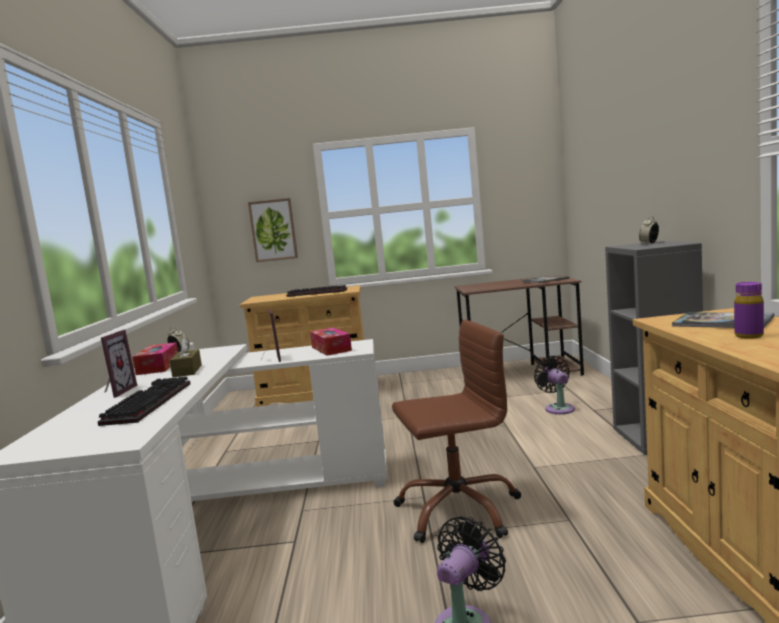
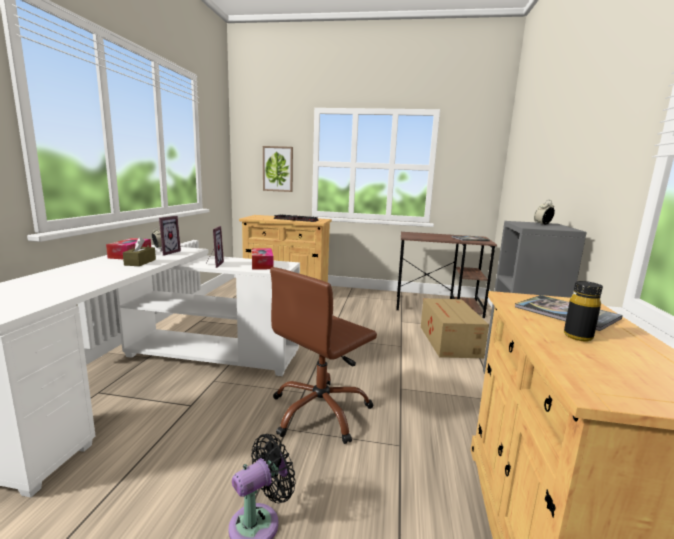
camera: 10 degrees right, 5 degrees up
keyboard [98,377,191,426] -> none
picture frame [101,330,137,398] -> picture frame moved to [159,216,181,256]
brown office chair [392,320,521,543] -> brown office chair turned 135 degrees clockwise [270,267,377,444]
black fan [534,356,575,414] -> cardboard box [421,298,489,358]
purple bottle [734,282,764,339] -> black bottle [564,281,603,342]

